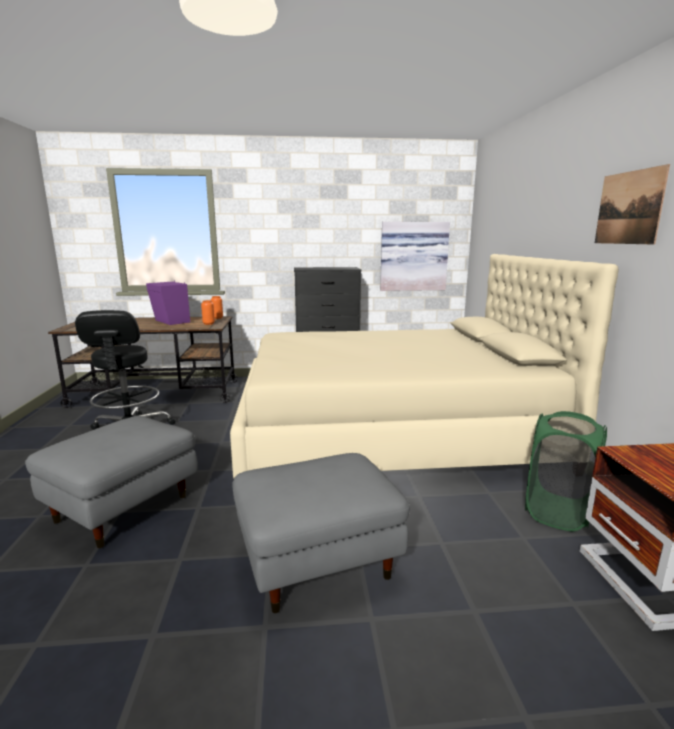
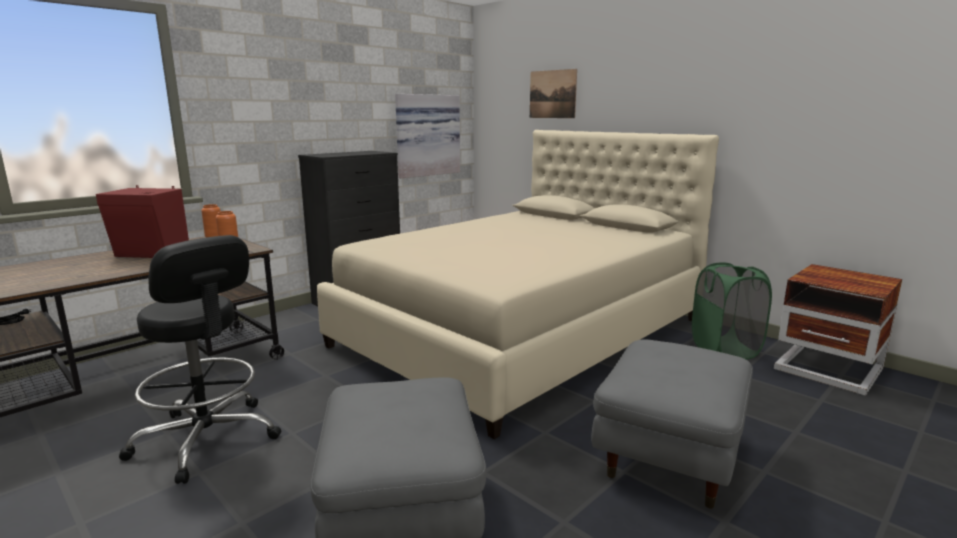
camera: 40 degrees left, 0 degrees up
purple speaker [146,280,190,325] -> red speaker [96,185,189,258]
picture [595,164,670,245] -> picture moved to [530,69,577,118]

